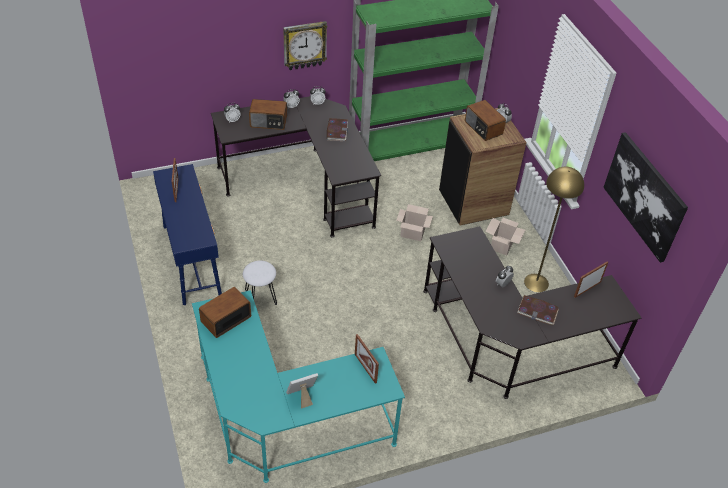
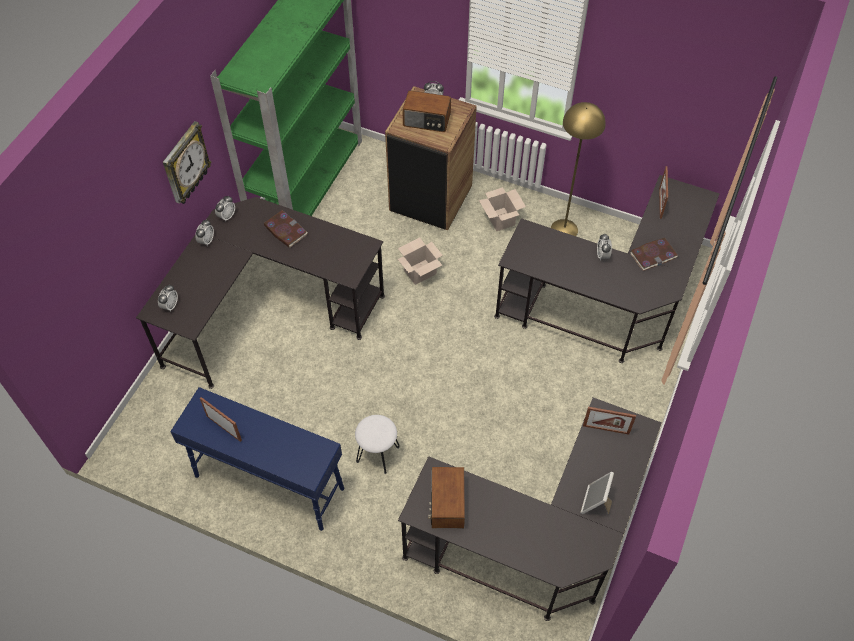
camera: 45 degrees left, 10 degrees up
turquoise desk [192,290,405,483] -> black desk [398,397,662,621]
radio [249,99,287,130] -> none
picture [603,132,688,263] -> none

